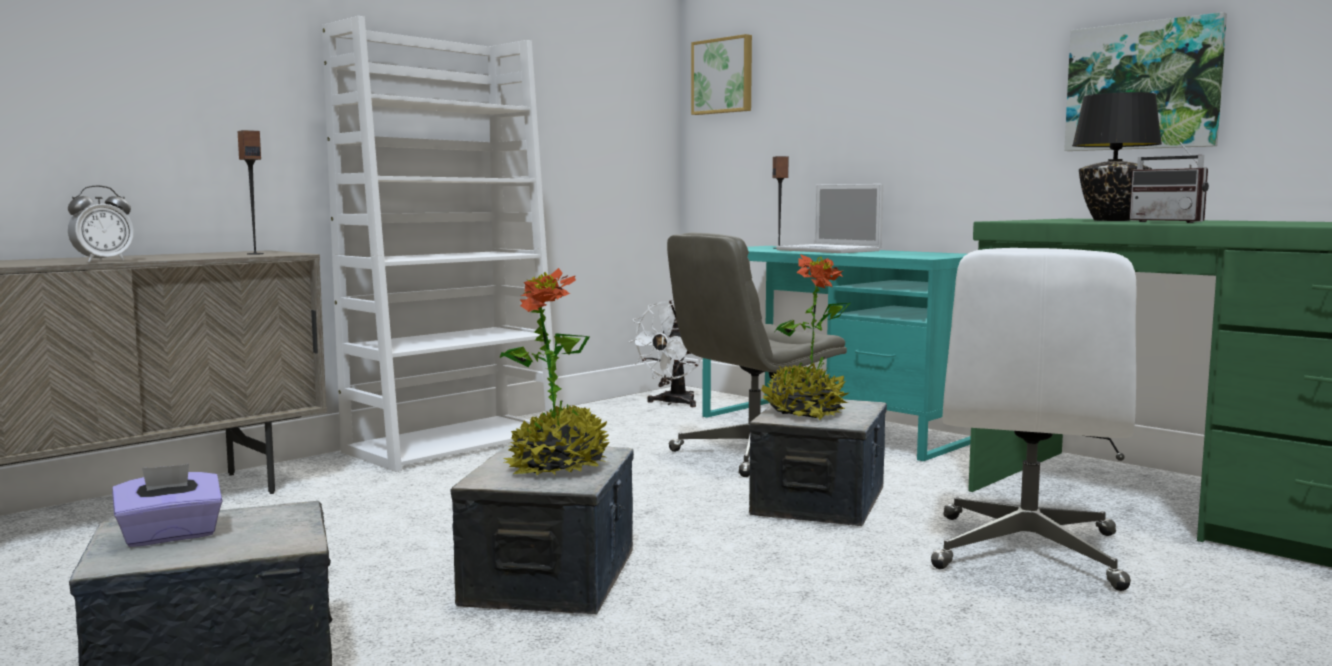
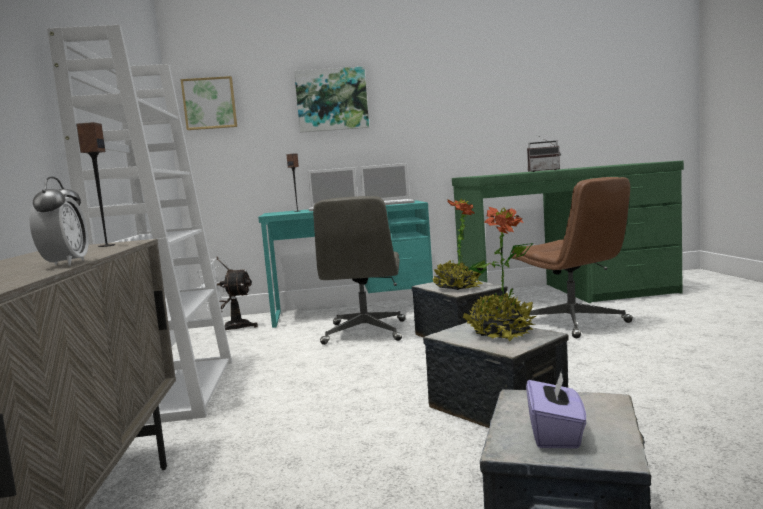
camera: 50 degrees left, 0 degrees up
white fan [628,300,702,407] -> white fan turned 120 degrees clockwise [196,257,258,330]
white office chair [931,248,1137,591] -> brown office chair [511,177,633,338]
picture [1064,12,1227,151] -> picture moved to [294,66,369,133]
black table lamp [1072,92,1162,221] -> none
none -> laptop [360,163,414,205]

